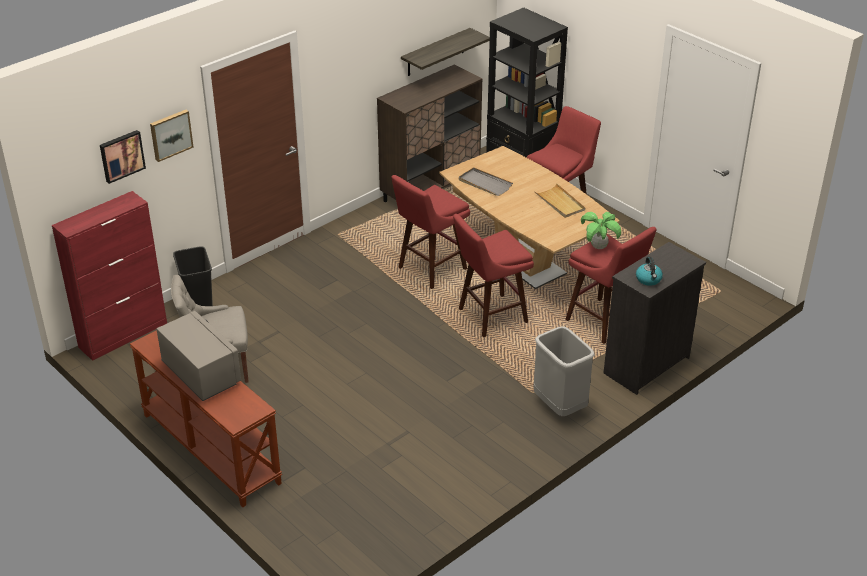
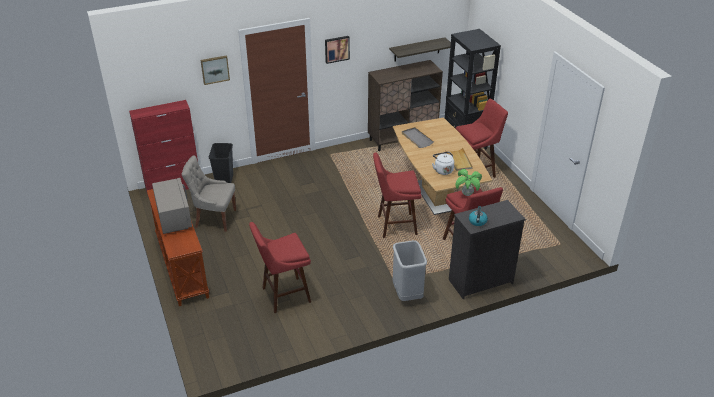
camera: 20 degrees right, 0 degrees up
picture [100,130,146,184] -> picture moved to [325,36,350,64]
red stool [391,175,470,289] -> red stool moved to [249,222,311,313]
none -> white kettle [432,152,454,175]

